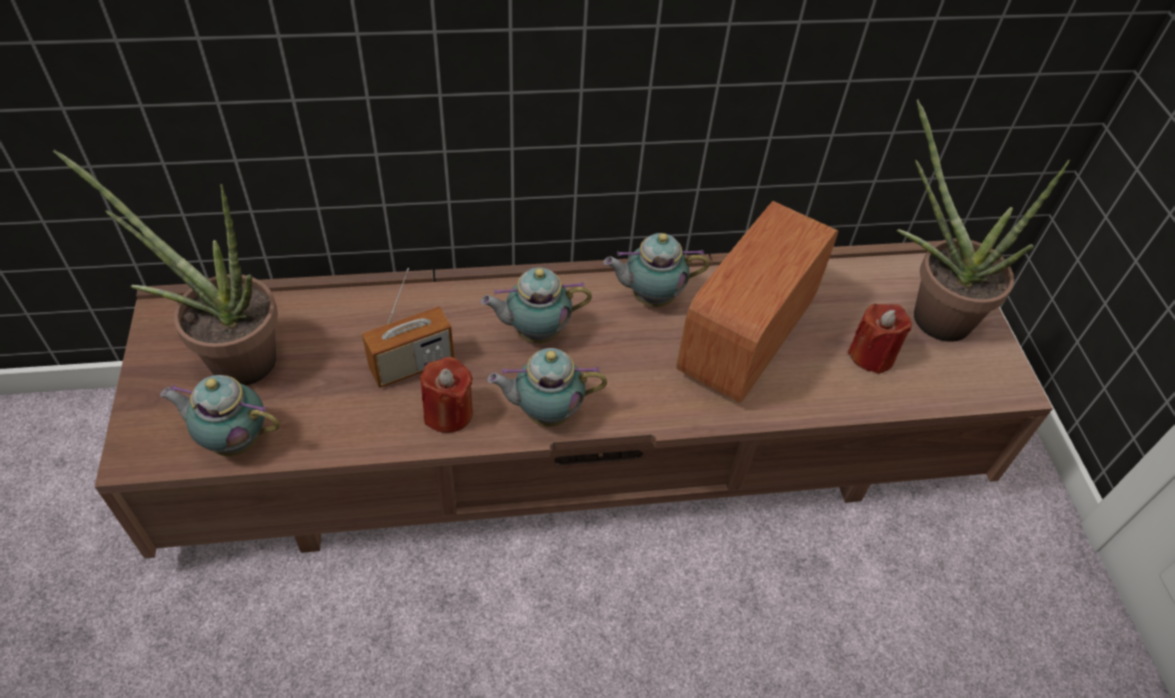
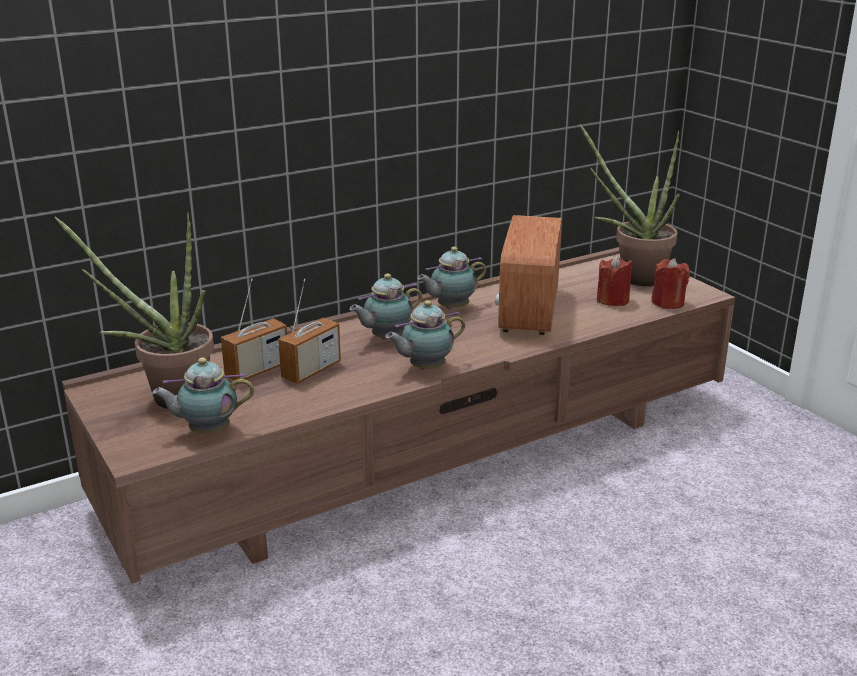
camera: 20 degrees left, 25 degrees down
red candle [420,357,473,433] -> red candle moved to [651,258,690,309]
none -> radio [221,278,287,380]

